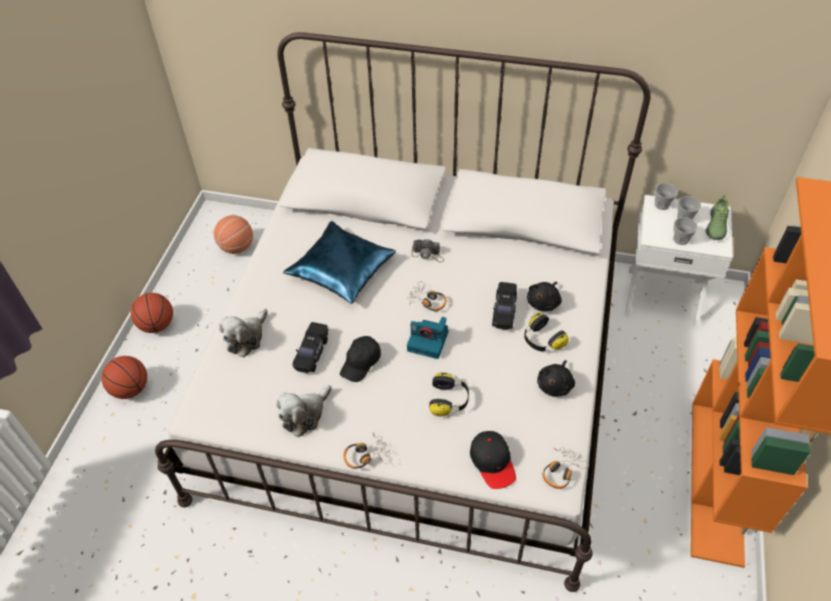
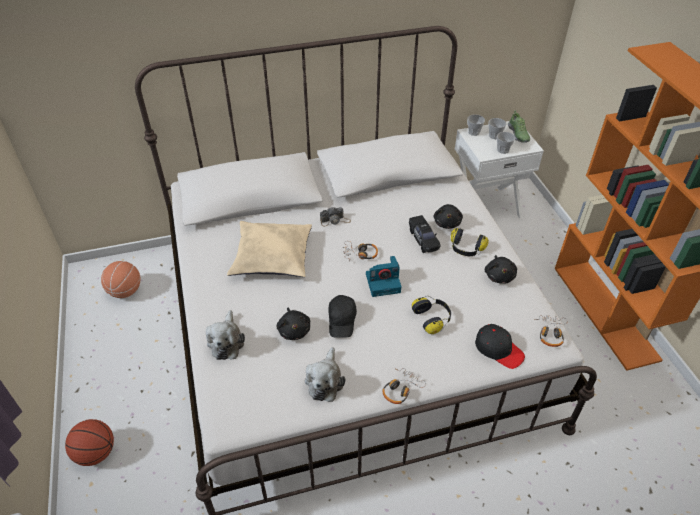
camera: 30 degrees left, 5 degrees down
basketball [131,293,173,333] -> none
blue pillow [283,221,396,304] -> beige pillow [227,221,312,277]
black toy car [293,322,328,373] -> black plush toy [277,307,310,340]

